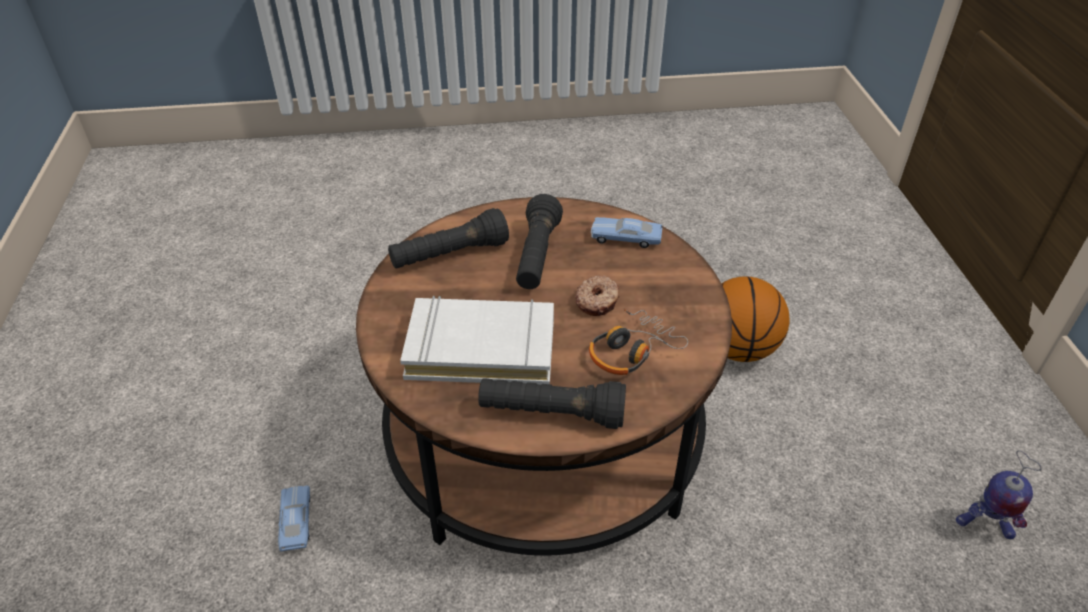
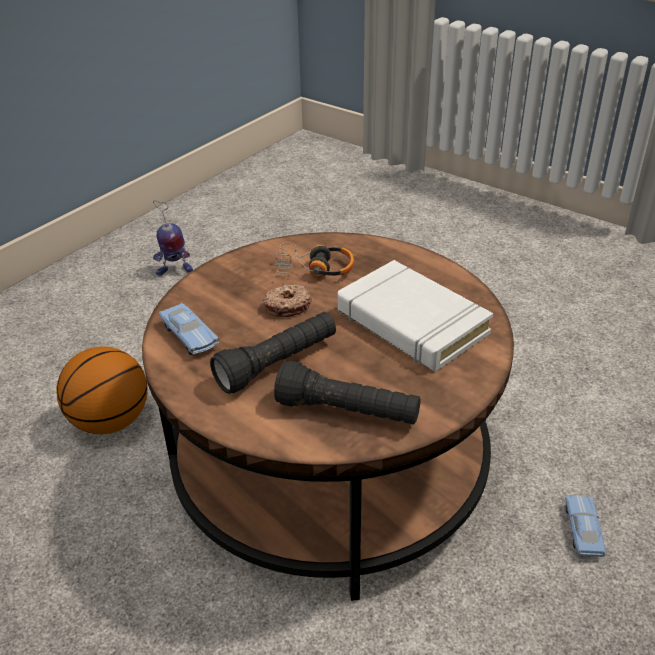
camera: 135 degrees left, 5 degrees down
blue toy car [278,485,310,551] -> blue toy car turned 150 degrees clockwise [565,496,605,557]
black flashlight [478,378,626,429] -> none
toy robot [955,450,1042,539] -> toy robot turned 105 degrees clockwise [153,200,193,276]

